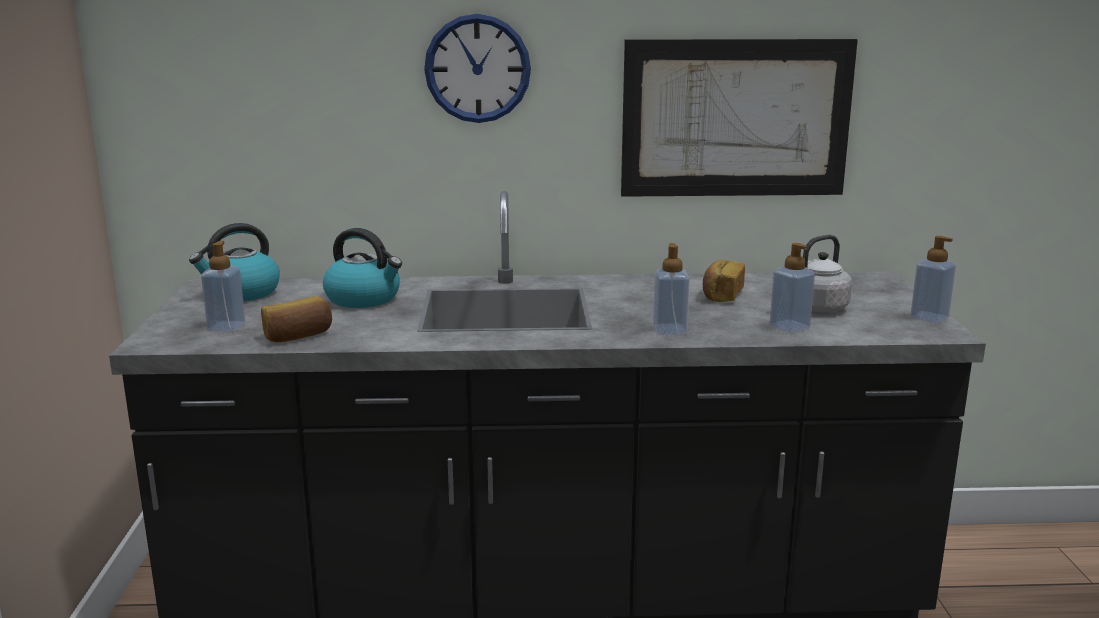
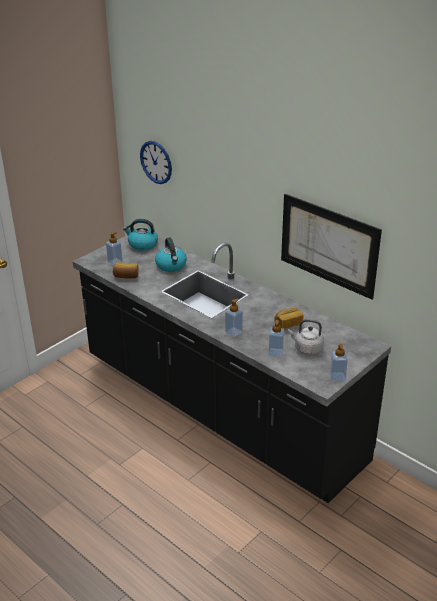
camera: 45 degrees right, 15 degrees up
wall clock [424,14,531,123] -> wall clock moved to [140,141,172,184]

